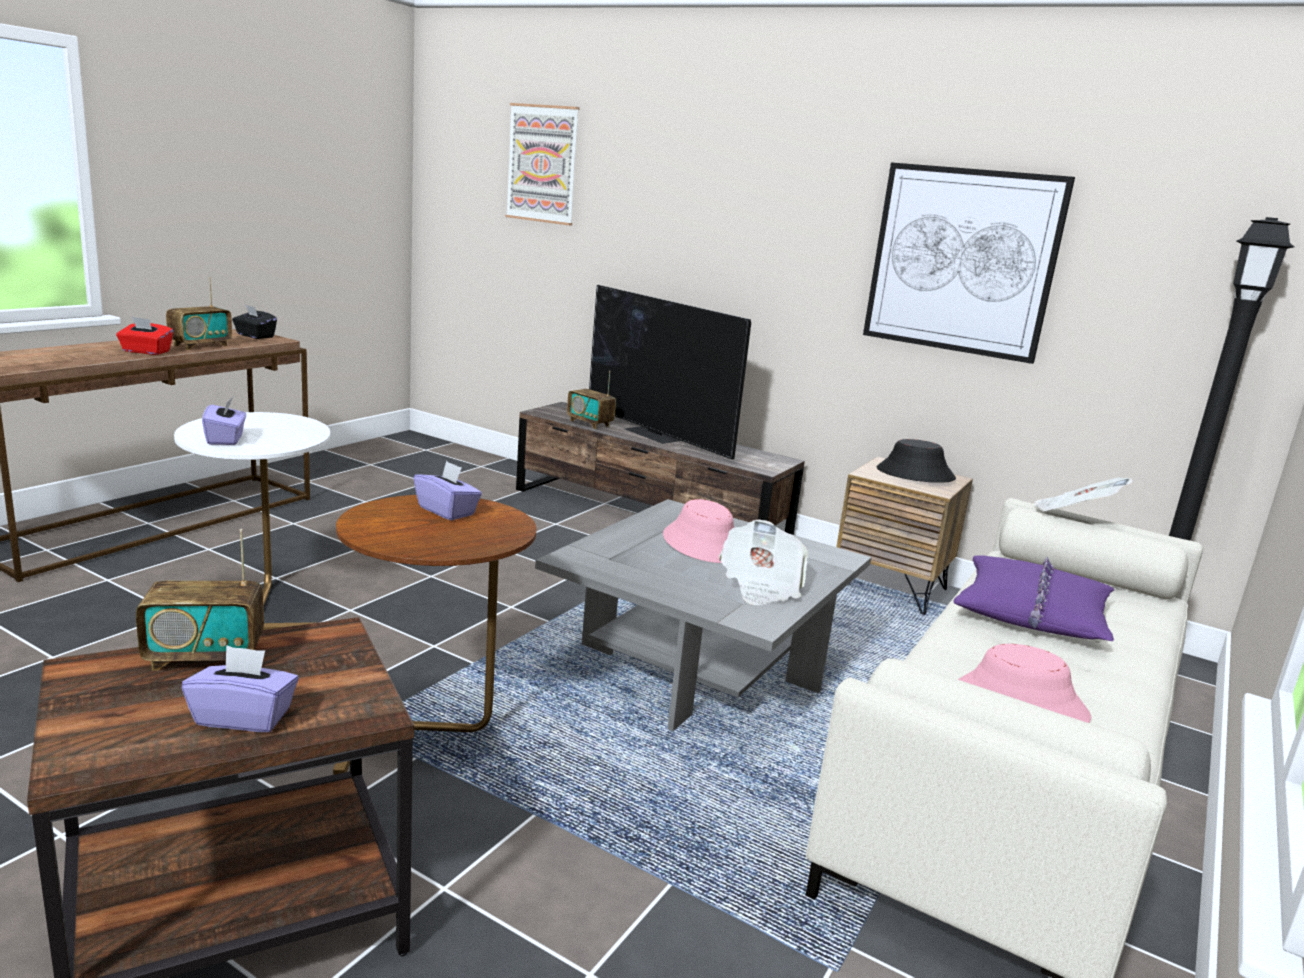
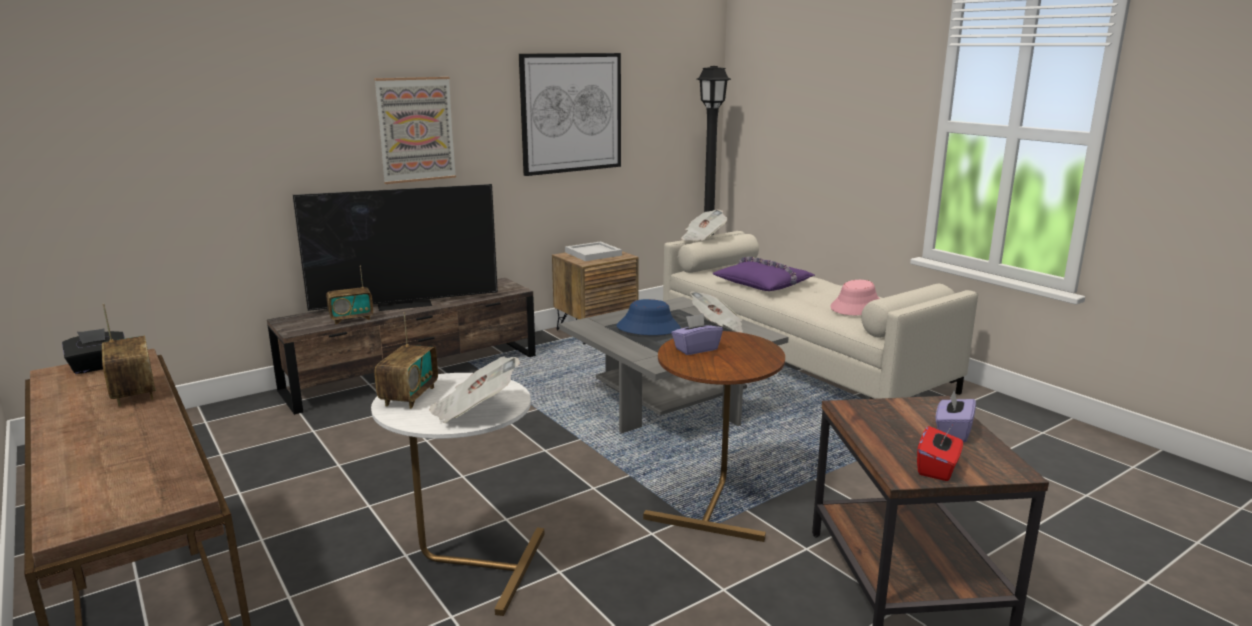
camera: 65 degrees left, 0 degrees up
red tissue box [116,317,173,355] -> red tissue box moved to [917,426,963,481]
radio [136,529,264,671] -> radio moved to [375,312,438,409]
purple tissue box [202,397,246,445] -> newspaper [429,357,520,423]
picture [505,103,580,226] -> picture moved to [374,77,456,184]
pink hat [663,499,734,563] -> blue hat [616,299,681,335]
black hat [877,439,956,483] -> white tray [565,241,622,261]

